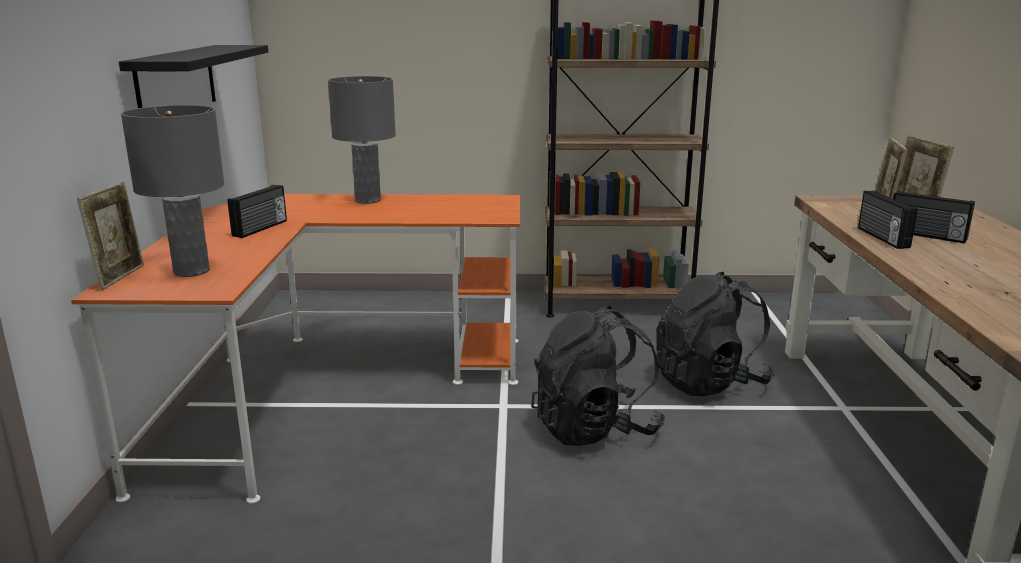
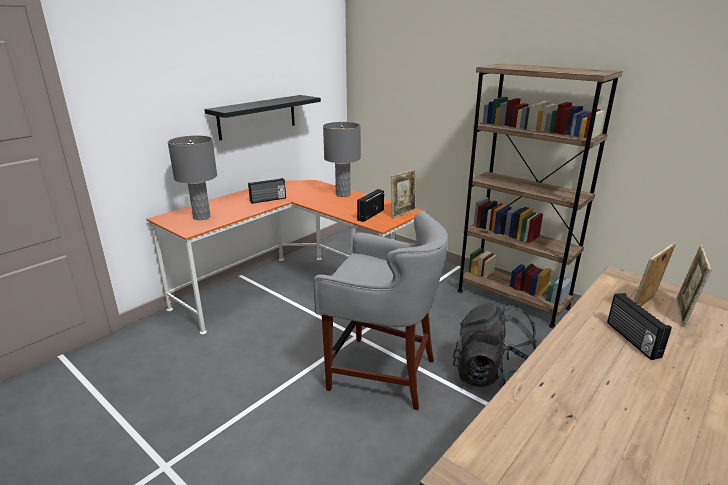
camera: 40 degrees right, 5 degrees up
picture frame [77,182,144,290] -> picture frame moved to [391,169,416,218]
black backpack [531,306,665,446] -> grey stool [313,211,448,410]
radio [858,191,918,249] -> radio moved to [357,189,384,222]

